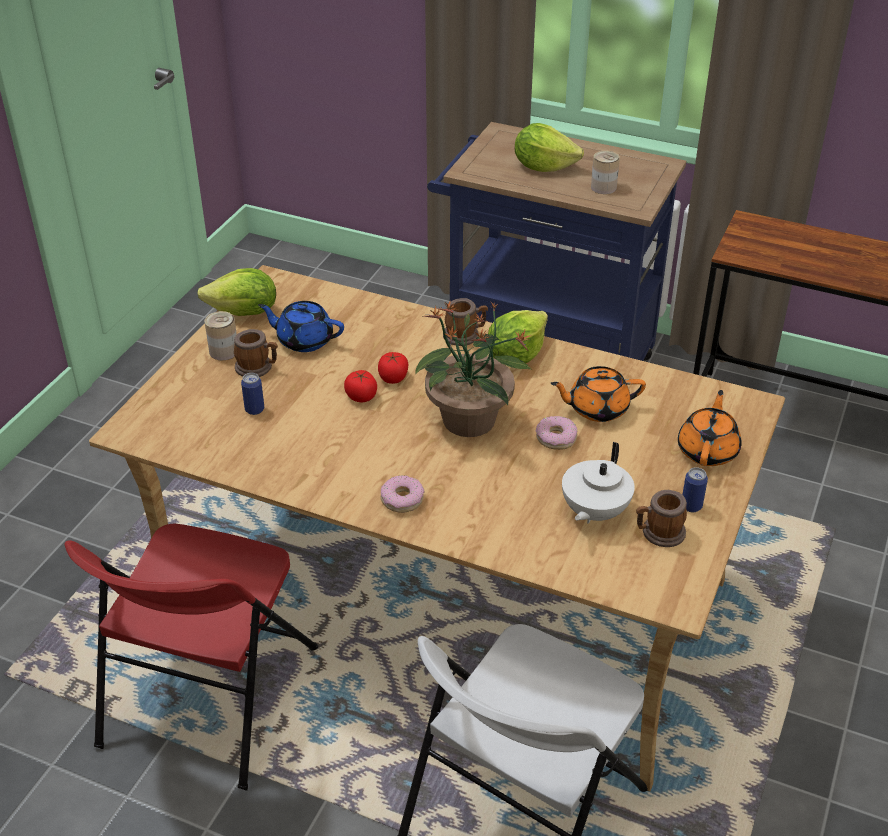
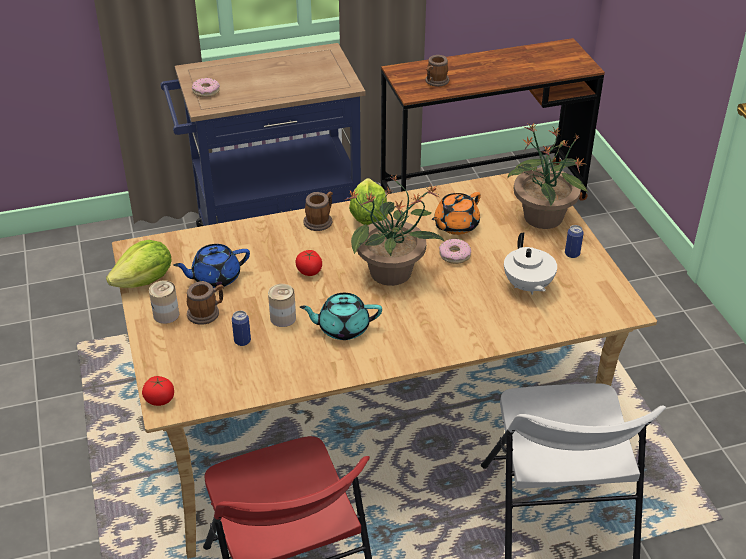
camera: 40 degrees left, 0 degrees up
tomato [344,370,377,402] -> tomato moved to [142,376,174,406]
donut [381,475,424,513] -> donut moved to [192,78,220,97]
lettuce [515,123,584,172] -> none
can [591,151,620,194] -> can moved to [268,284,296,327]
mug [636,490,687,547] -> mug moved to [425,55,449,87]
orange teapot [678,390,742,466] -> potted plant [507,122,588,229]
none -> turquoise teapot [300,293,382,340]

